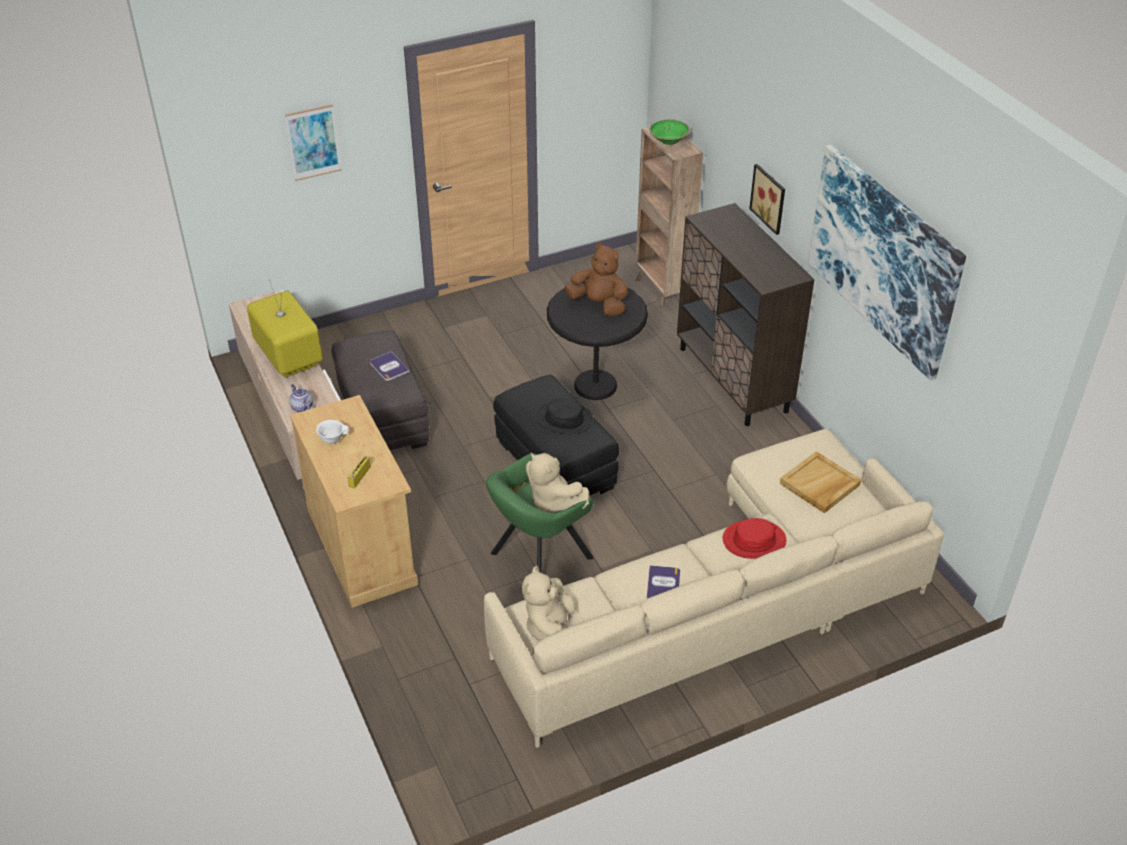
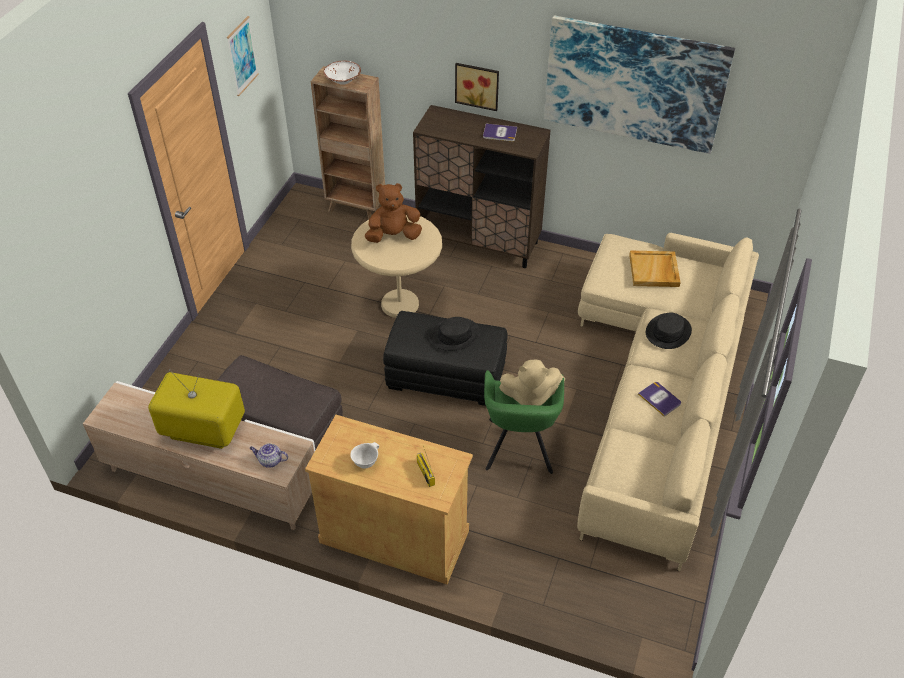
camera: 45 degrees left, 5 degrees up
picture [285,104,342,181] -> picture moved to [227,16,259,96]
book [370,352,409,381] -> book moved to [483,124,517,141]
beige plush toy [522,565,576,641] -> none
black side table [547,281,648,400] -> beige side table [351,215,442,318]
green bowl [649,120,690,145] -> white bowl [324,61,361,85]
red hat [723,518,786,559] -> black hat [646,312,692,349]

